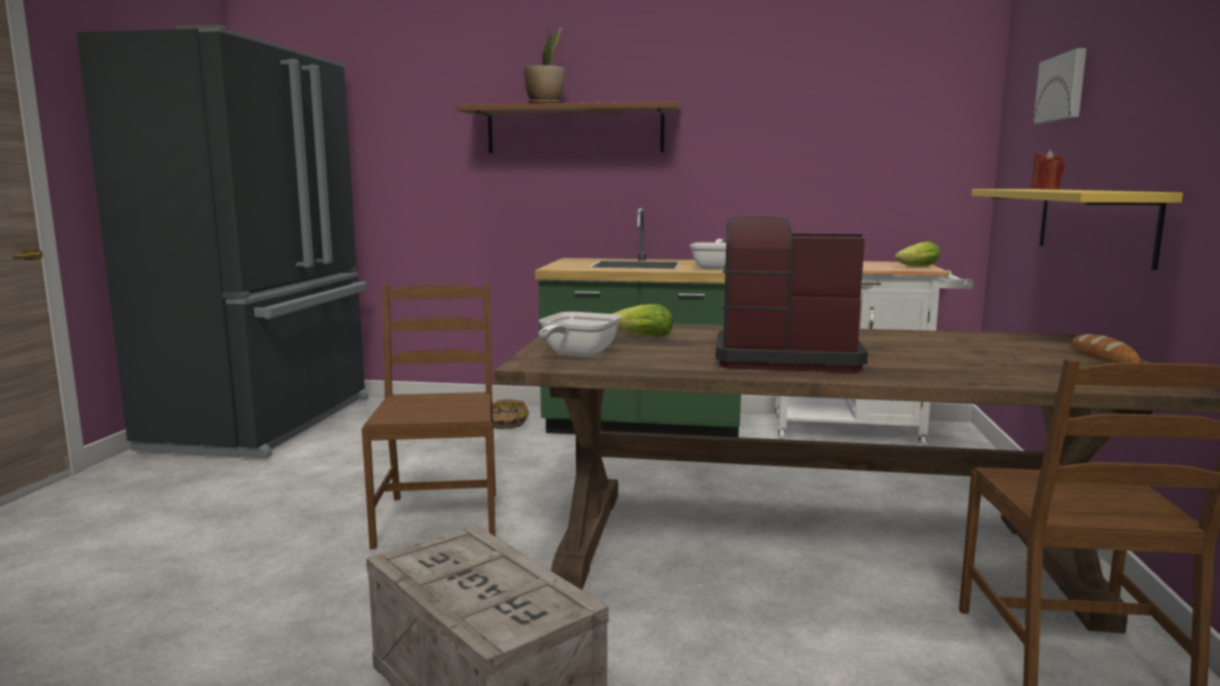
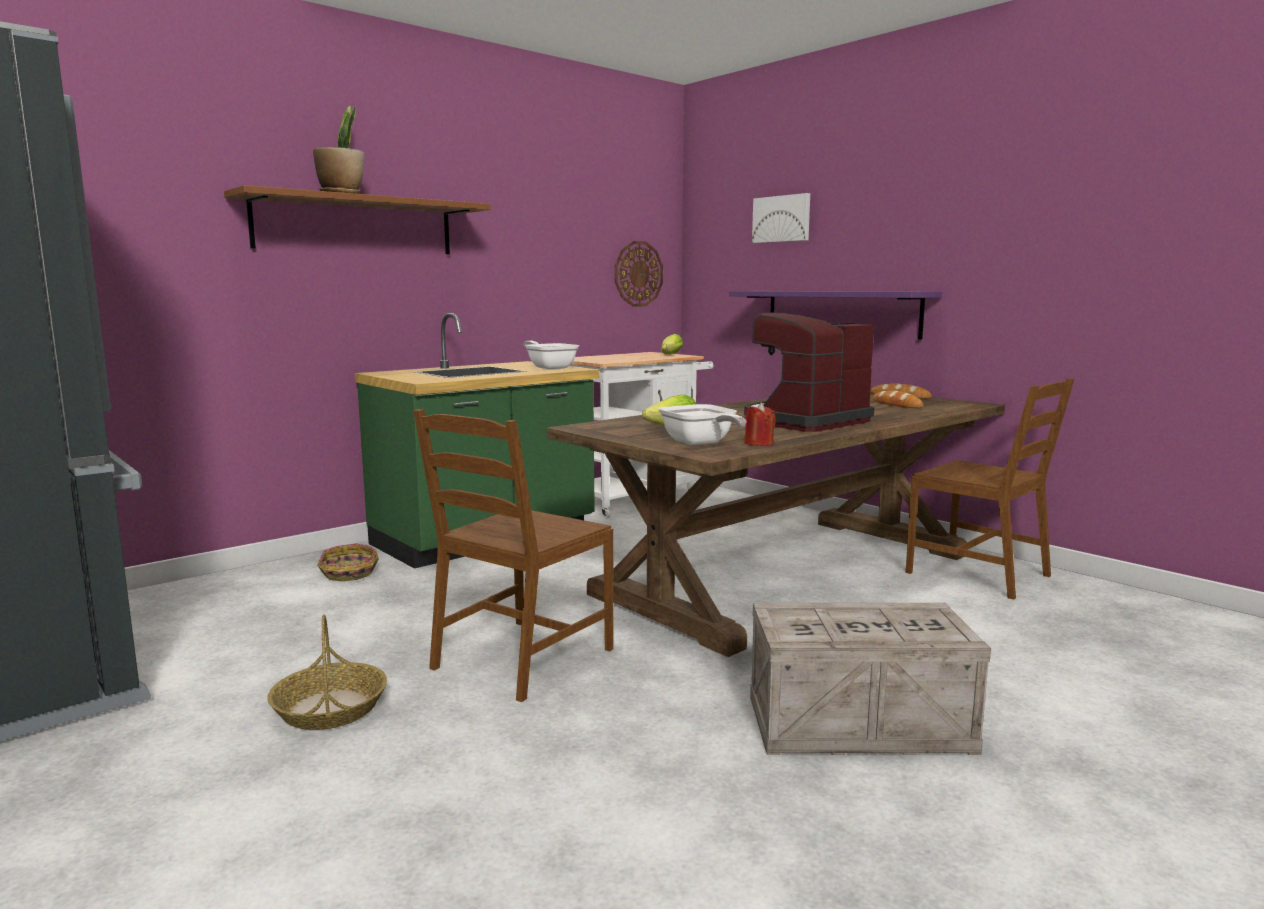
camera: 50 degrees left, 0 degrees up
brown chair [362,283,496,550] -> brown chair turned 90 degrees counterclockwise [413,409,613,702]
yellow shelf [971,189,1183,270] -> purple shelf [729,291,942,339]
red candle [1030,150,1065,190] -> red candle moved to [744,403,776,446]
none -> basket [268,614,387,730]
none -> wall clock [615,241,663,307]
none -> bread [873,390,924,408]

